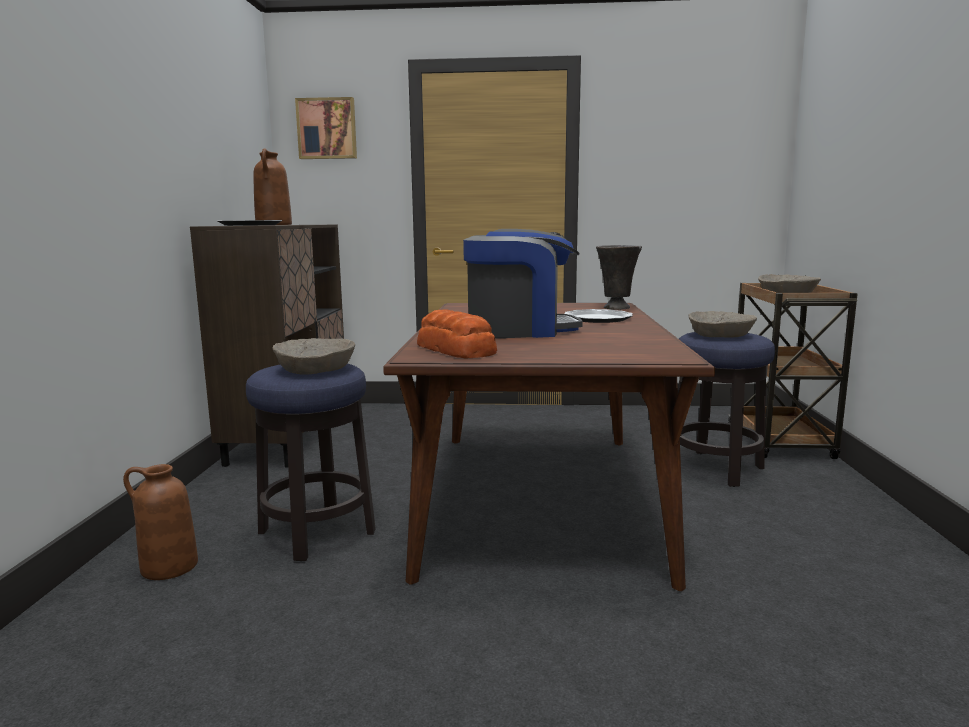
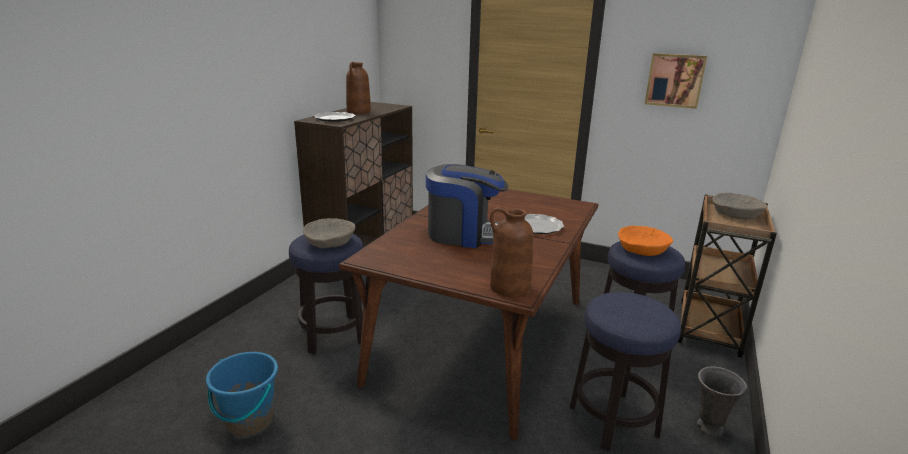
camera: 20 degrees right, 10 degrees up
brown vase [123,464,198,580] -> brown vase moved to [490,207,533,297]
picture [295,97,357,159] -> picture moved to [645,53,707,109]
bread [417,310,497,358] -> none
grey vase [596,245,642,310] -> grey vase moved to [697,366,747,437]
beige bowl [689,311,757,338] -> orange bowl [618,226,673,256]
none -> blue bucket [206,352,278,436]
none -> stool [570,292,681,452]

